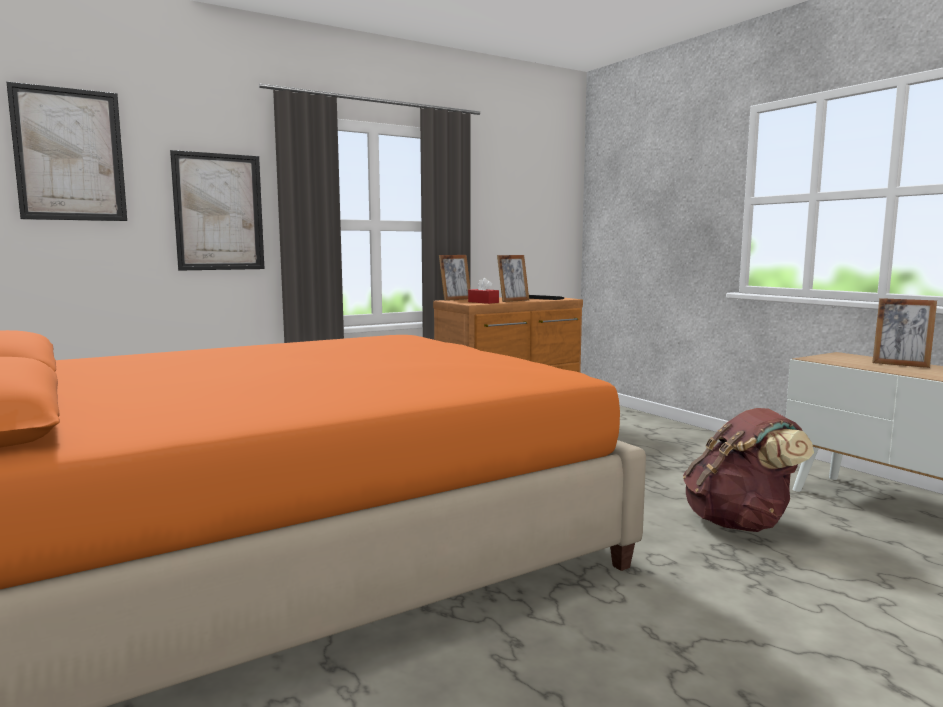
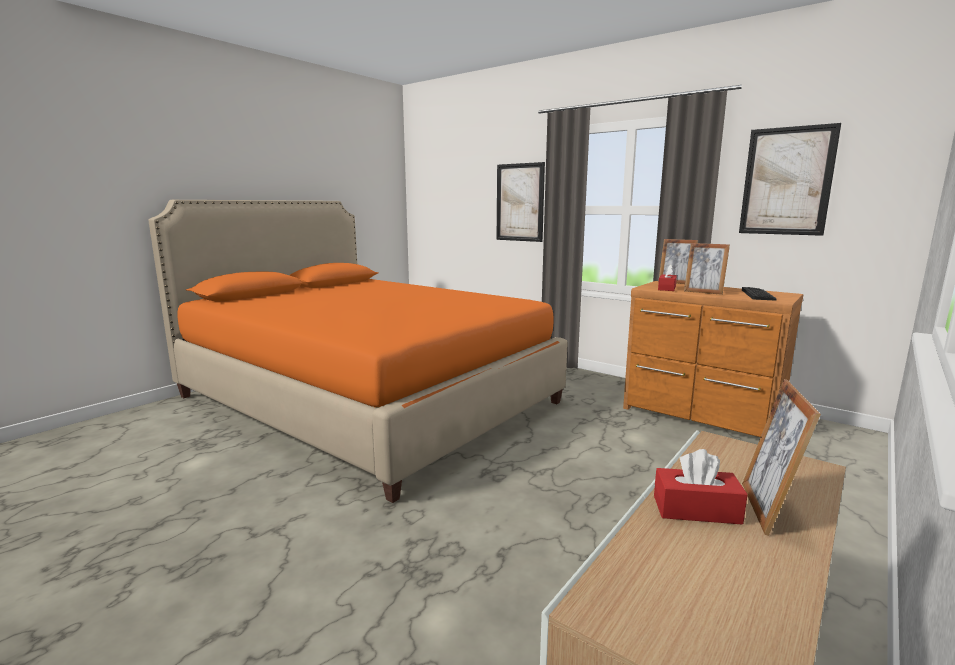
camera: 70 degrees right, 5 degrees up
picture [7,82,127,221] -> picture moved to [739,123,841,236]
brown backpack [683,408,814,532] -> none
none -> red tissue box [654,449,748,524]

